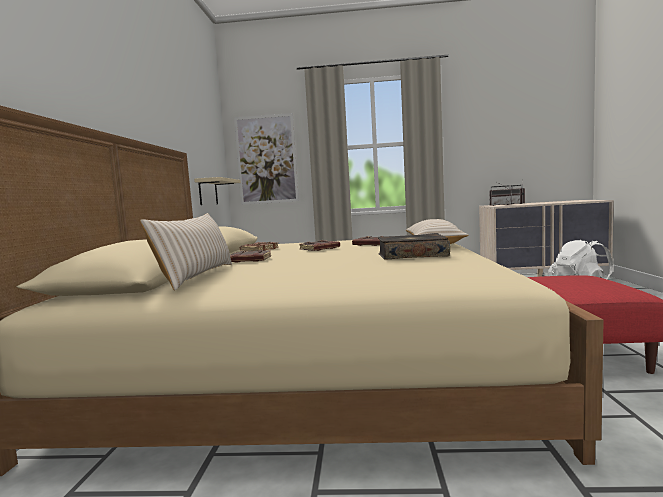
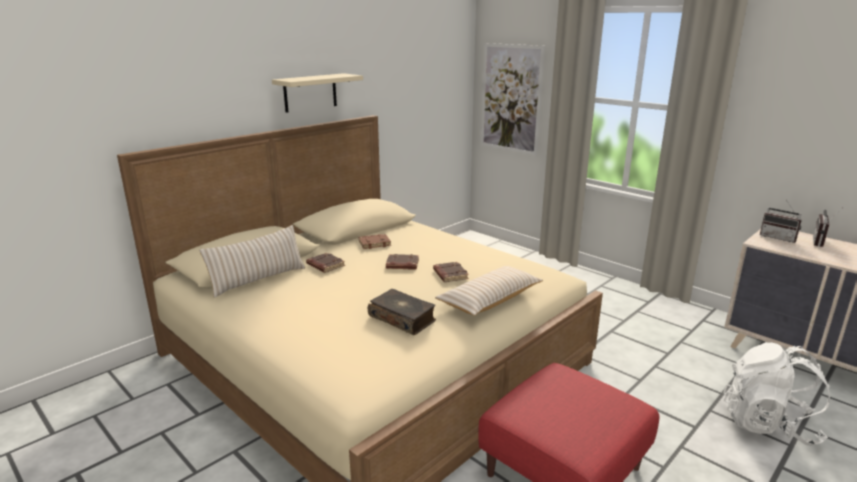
camera: 40 degrees right, 15 degrees up
beige shelf [194,177,241,205] -> beige shelf moved to [272,73,363,113]

